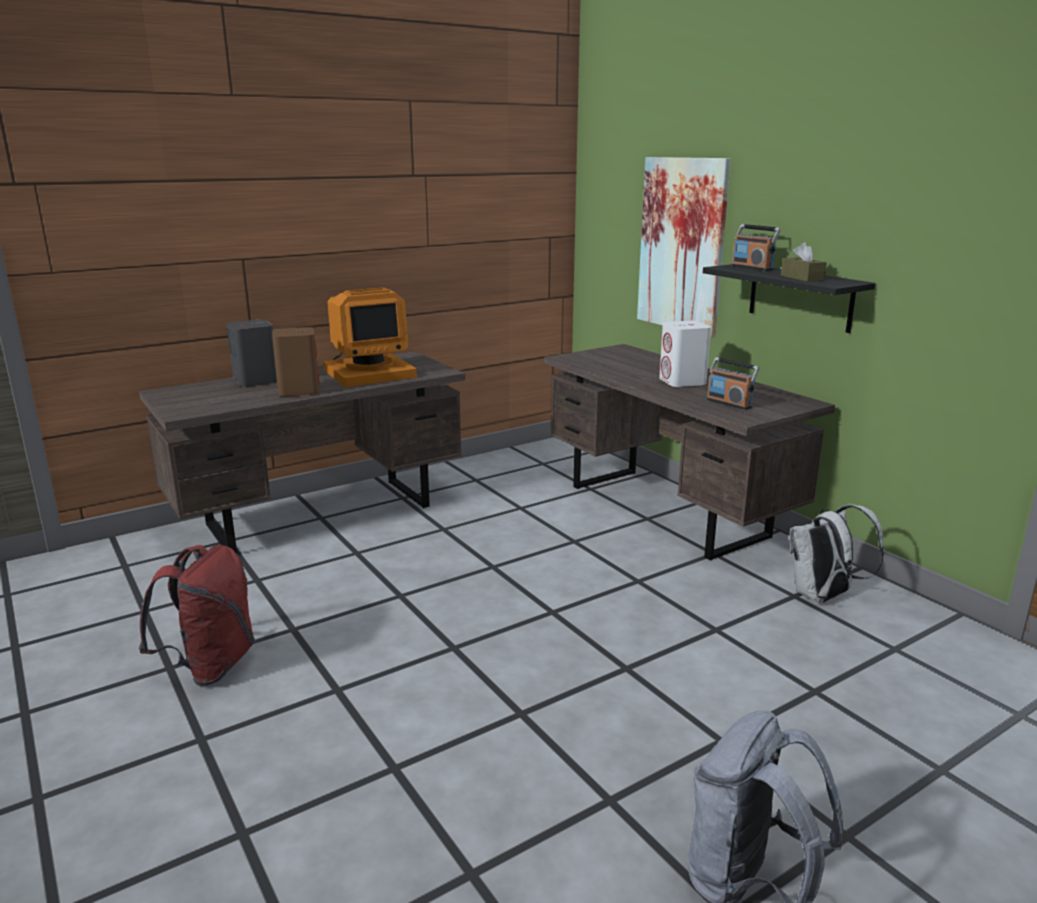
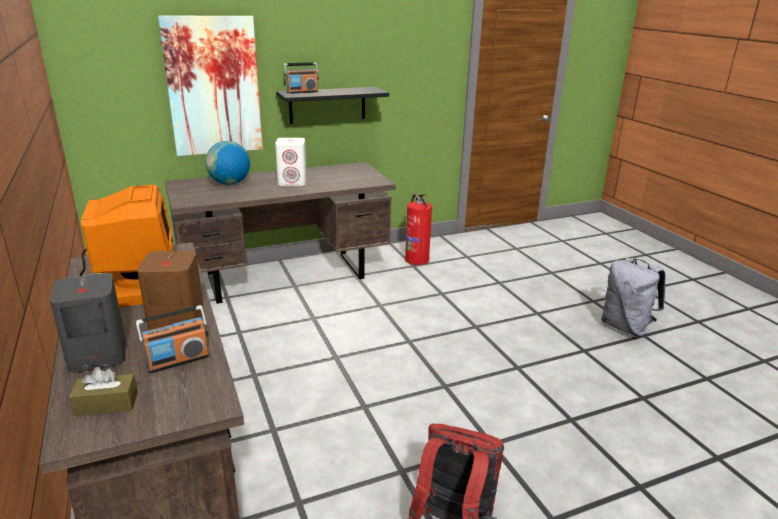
camera: 80 degrees left, 5 degrees up
radio [707,357,759,410] -> radio moved to [136,305,209,373]
brown tissue box [781,243,827,282] -> brown tissue box moved to [69,367,138,416]
white backpack [790,504,884,603] -> fire extinguisher [405,194,432,265]
none -> globe [205,141,250,185]

